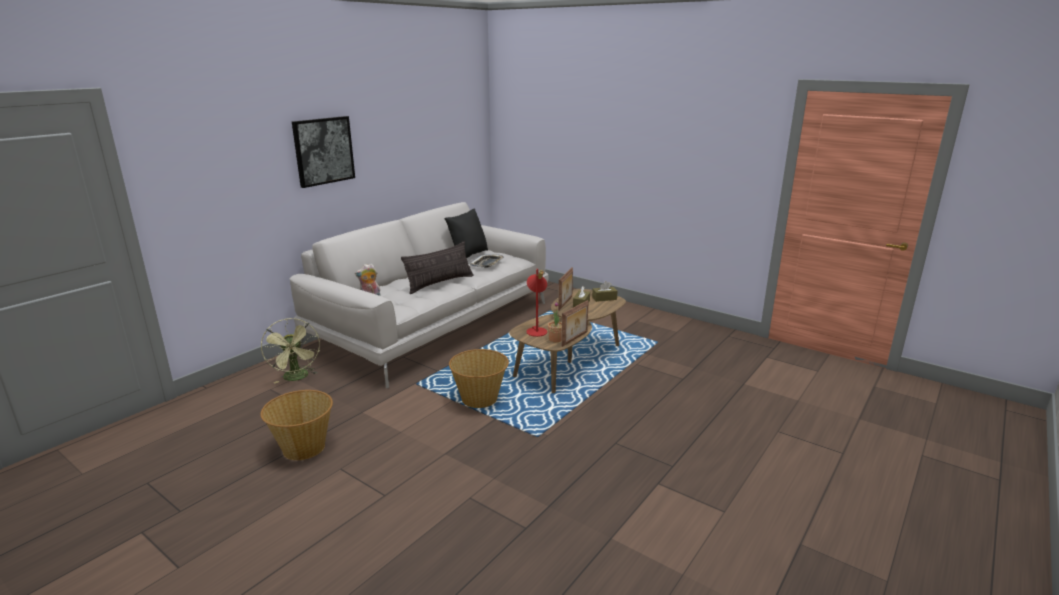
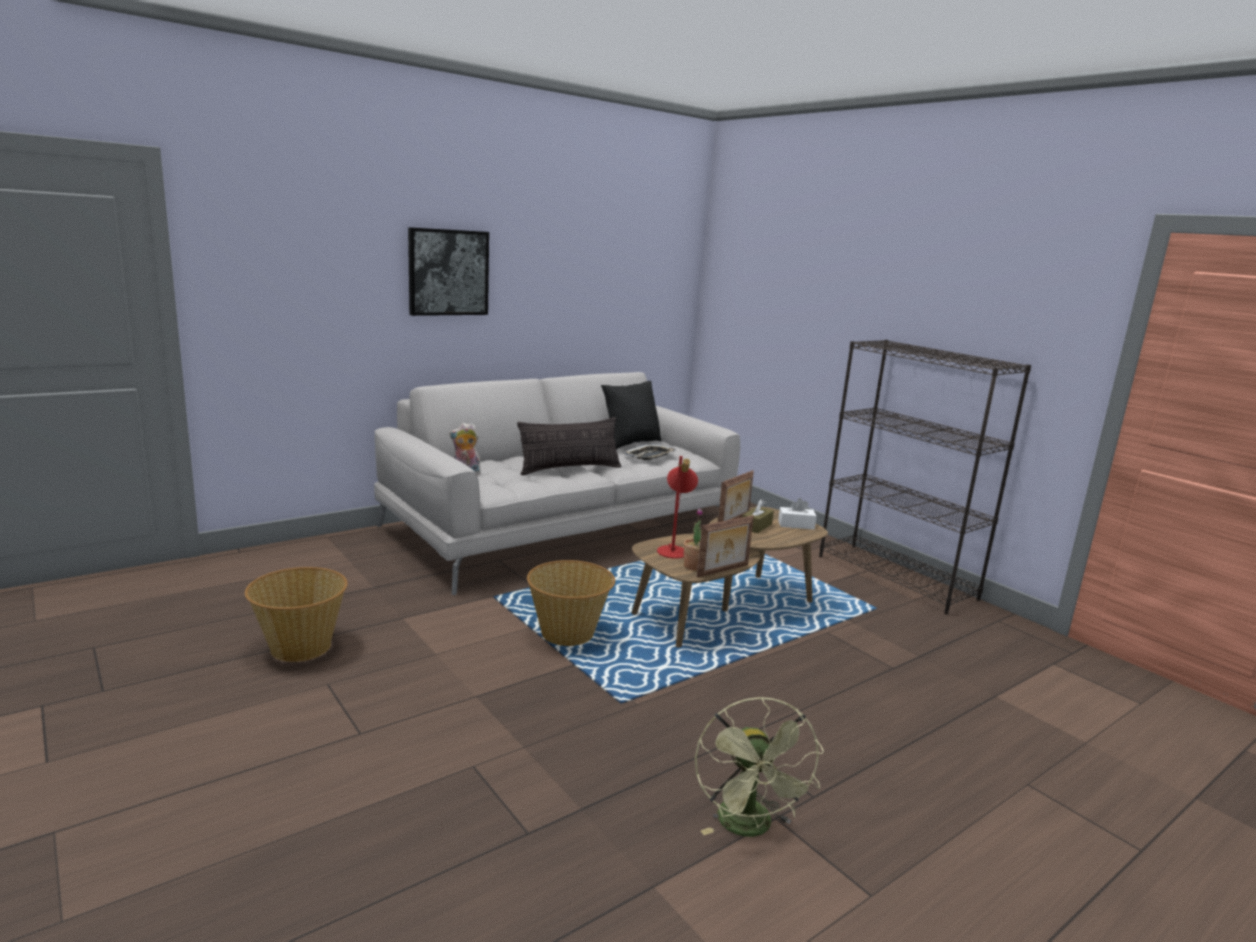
camera: 15 degrees right, 5 degrees down
green fan [261,318,320,384] -> green fan moved to [695,697,824,837]
brown tissue box [592,281,617,302] -> white tissue box [778,498,817,530]
none -> black bookcase [819,340,1031,614]

